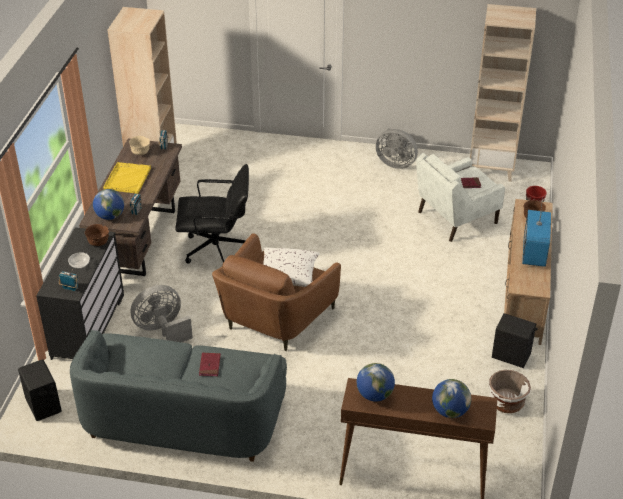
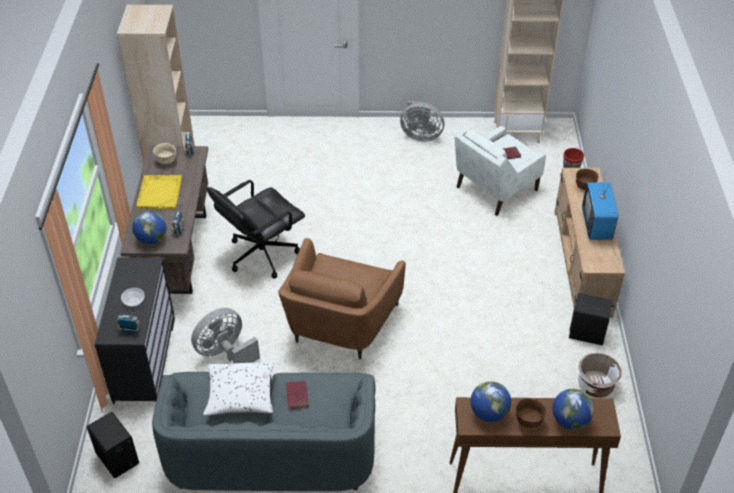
camera: 10 degrees left, 5 degrees up
brown bowl [85,224,109,246] -> brown bowl moved to [515,398,547,428]
black office chair [175,164,249,264] -> black office chair turned 150 degrees clockwise [207,180,305,278]
white pillow [263,247,320,287] -> white pillow moved to [203,362,275,415]

